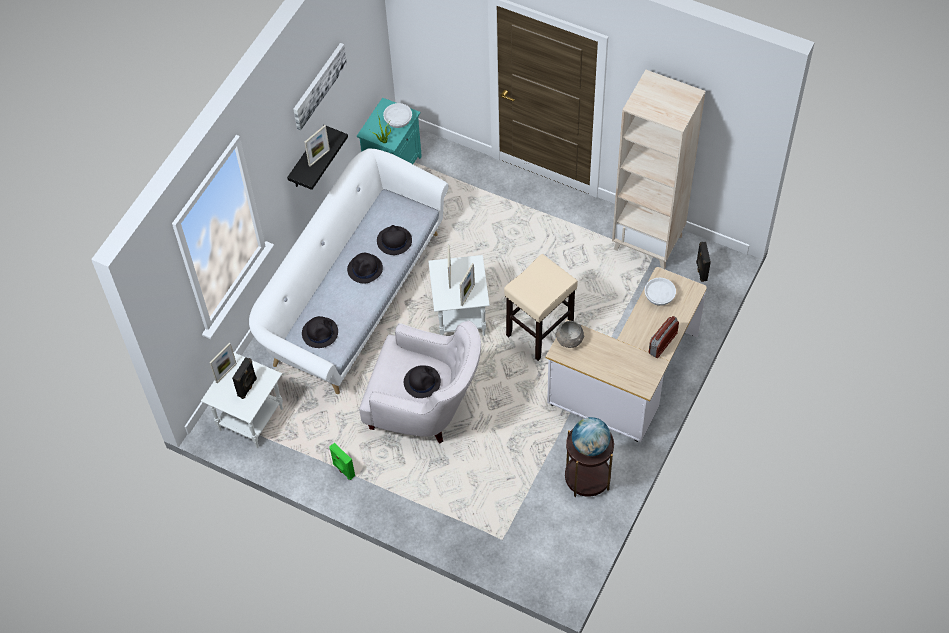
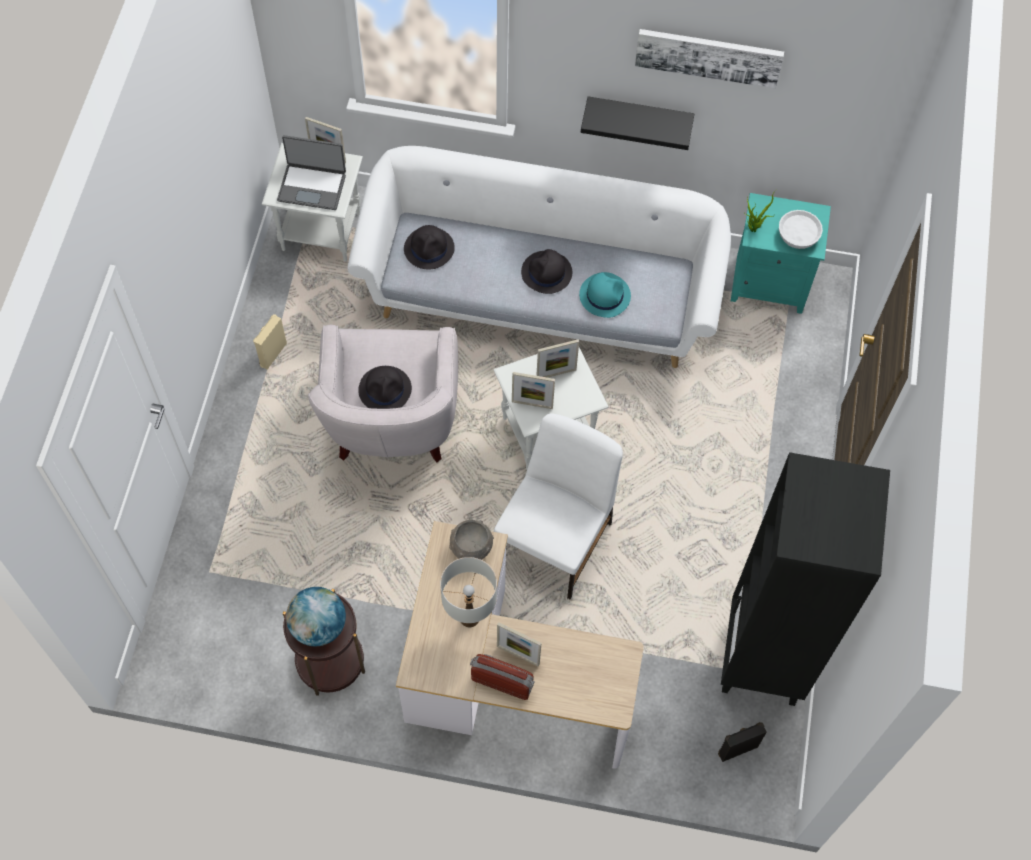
camera: 70 degrees right, 5 degrees up
black speaker [232,357,257,399] -> laptop [277,135,346,210]
picture frame [304,125,330,167] -> picture frame moved to [497,622,542,666]
green speaker [329,443,355,480] -> beige speaker [253,314,287,370]
black hat [377,225,412,255] -> turquoise hat [579,272,631,318]
beige stool [504,254,578,361] -> white chair [494,413,623,599]
beige bookcase [612,70,705,269] -> black bookcase [721,452,890,706]
white bowl [645,278,676,306] -> none
none -> white table lamp [440,557,497,627]

